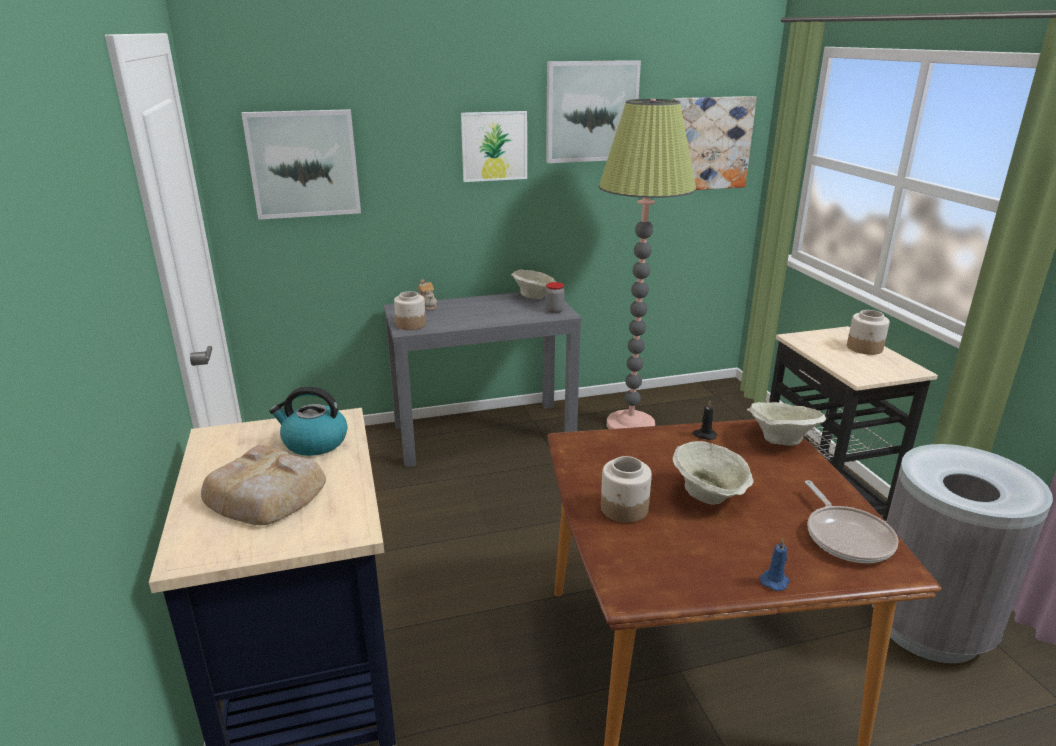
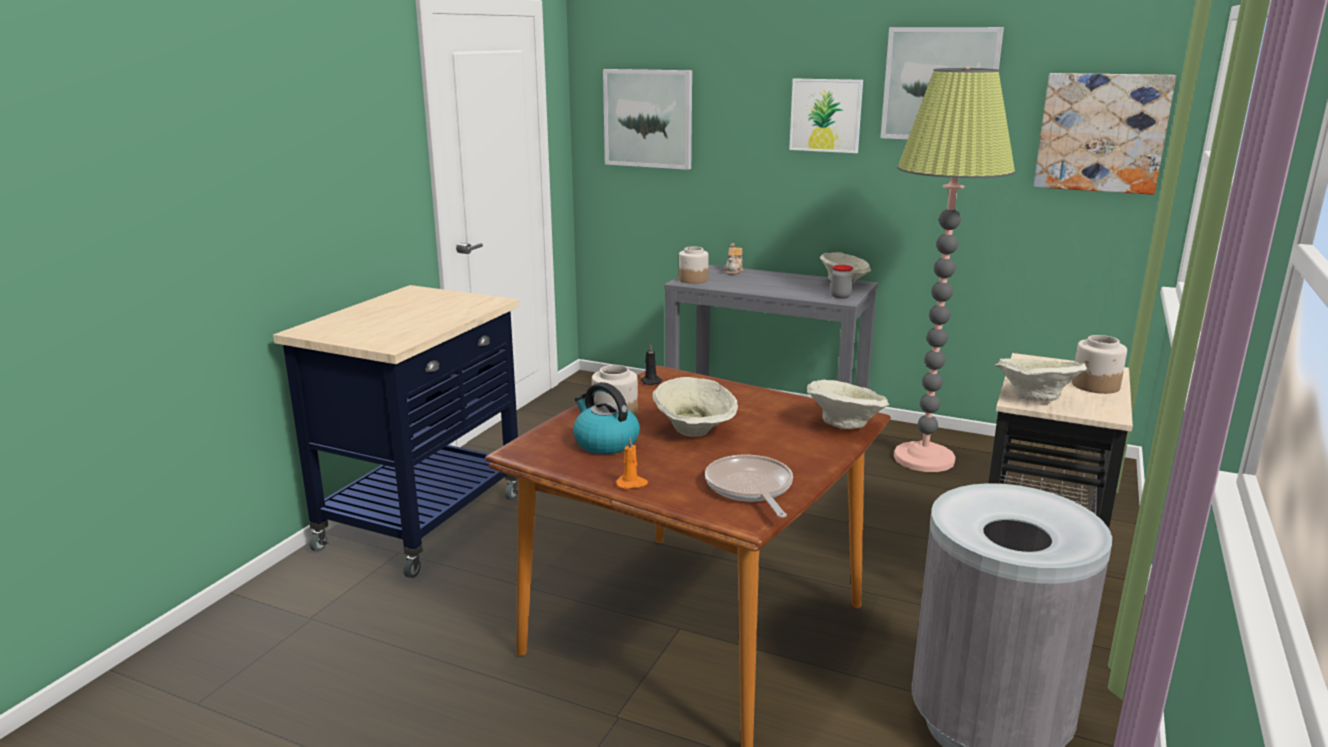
camera: 40 degrees right, 5 degrees down
bread [201,445,326,525] -> none
kettle [269,386,348,456] -> kettle moved to [573,382,640,454]
black candle [692,401,717,440] -> black candle moved to [640,344,662,385]
blue candle [759,538,790,591] -> orange candle [616,437,648,489]
frying pan [805,480,899,563] -> frying pan turned 135 degrees clockwise [705,454,793,518]
none -> beige bowl [995,358,1087,401]

